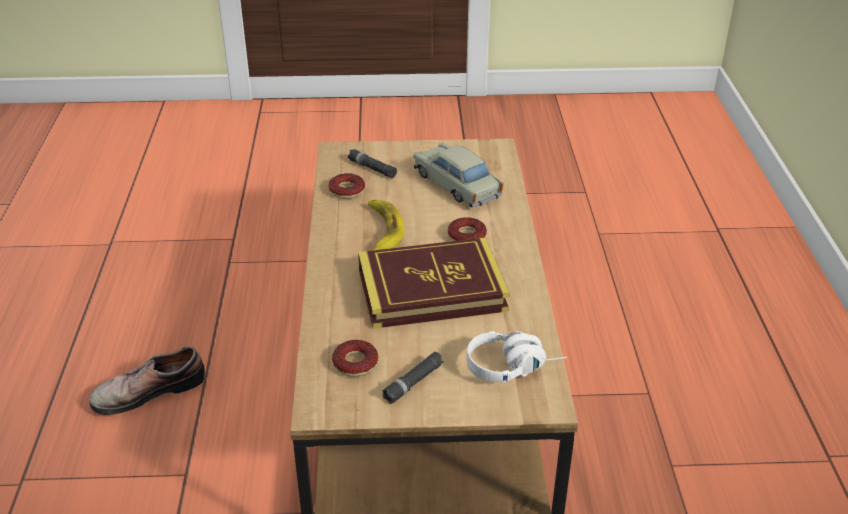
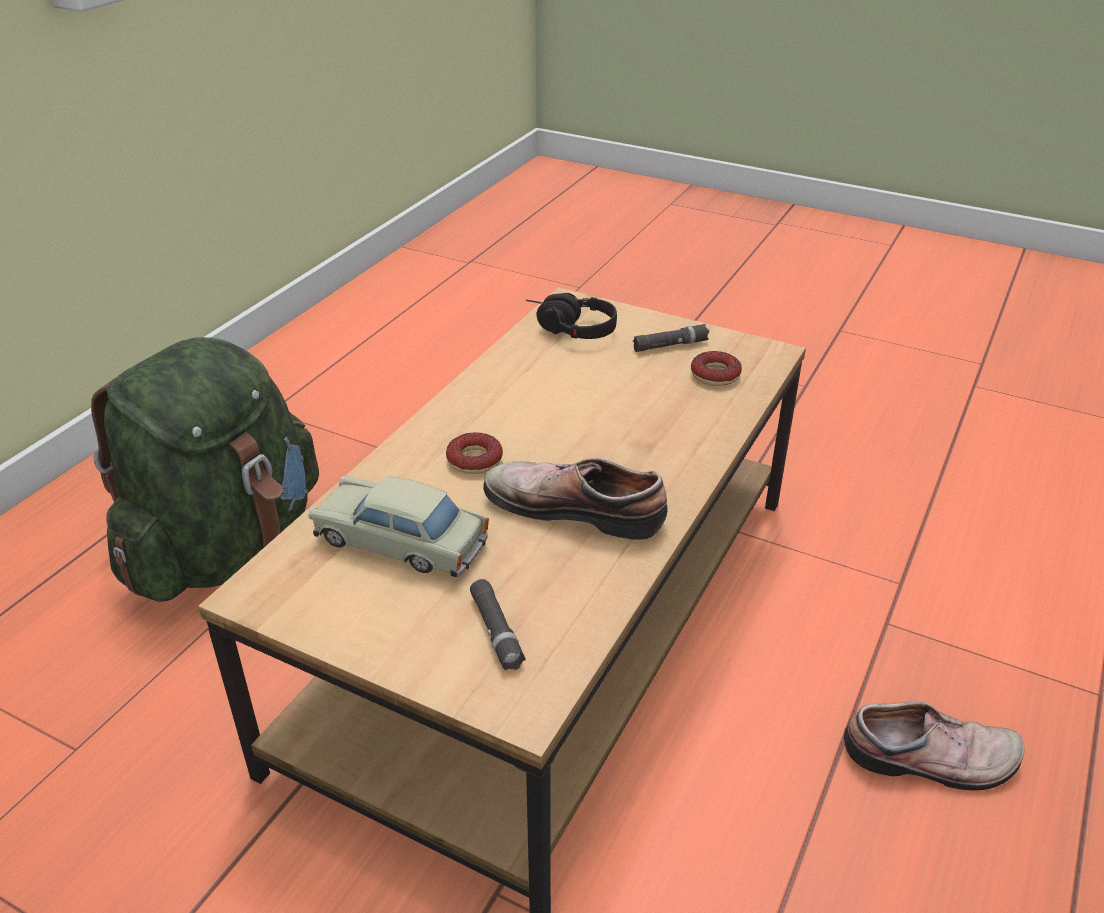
camera: 150 degrees left, 0 degrees up
donut [328,173,365,199] -> none
book [358,237,509,329] -> none
banana [368,200,405,251] -> shoe [483,458,668,540]
beige toy car [413,142,503,208] -> beige toy car turned 120 degrees clockwise [308,476,489,577]
white headphones [466,331,567,383] -> black headphones [526,293,617,339]
none -> green backpack [91,337,319,601]

